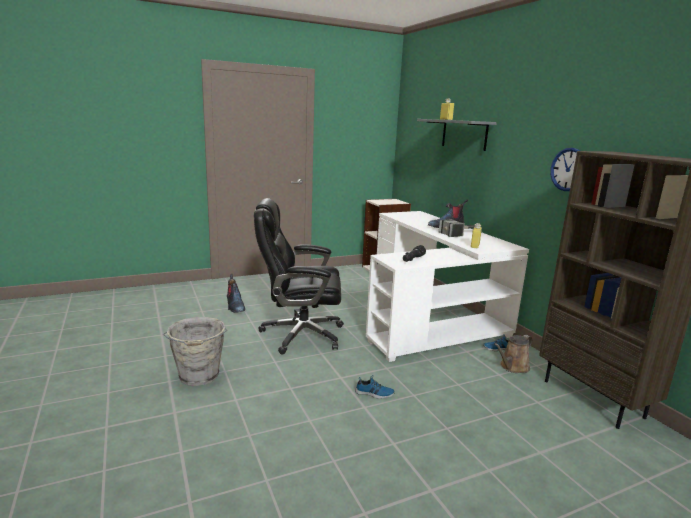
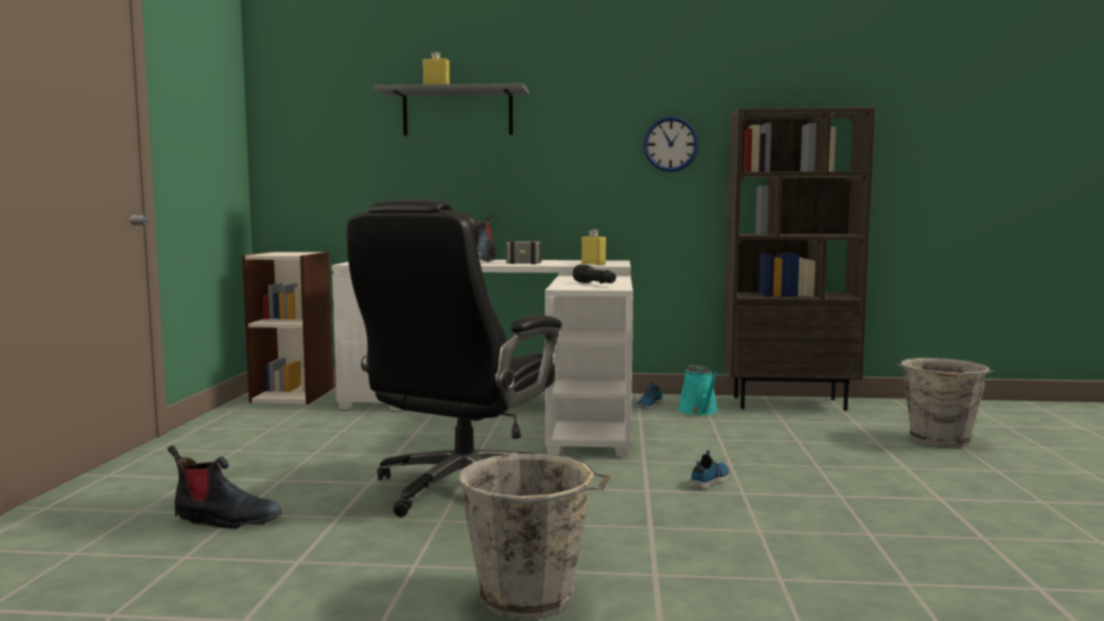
camera: 60 degrees left, 10 degrees down
brown watering can [494,335,533,373] -> turquoise watering can [678,365,719,415]
none -> grey bucket [897,358,993,448]

